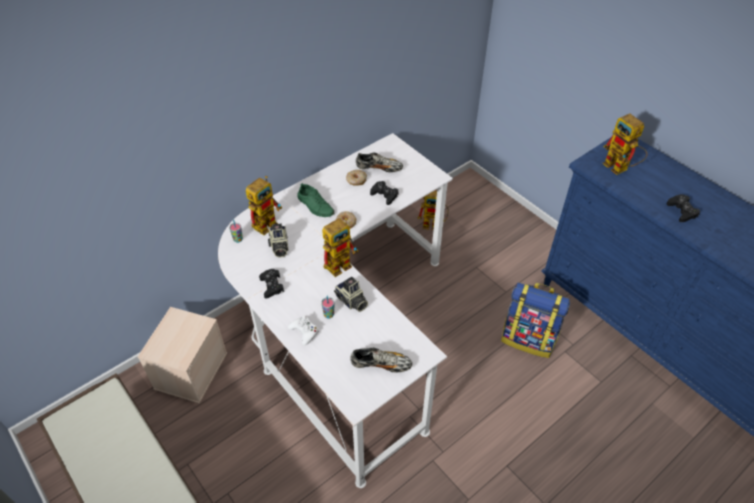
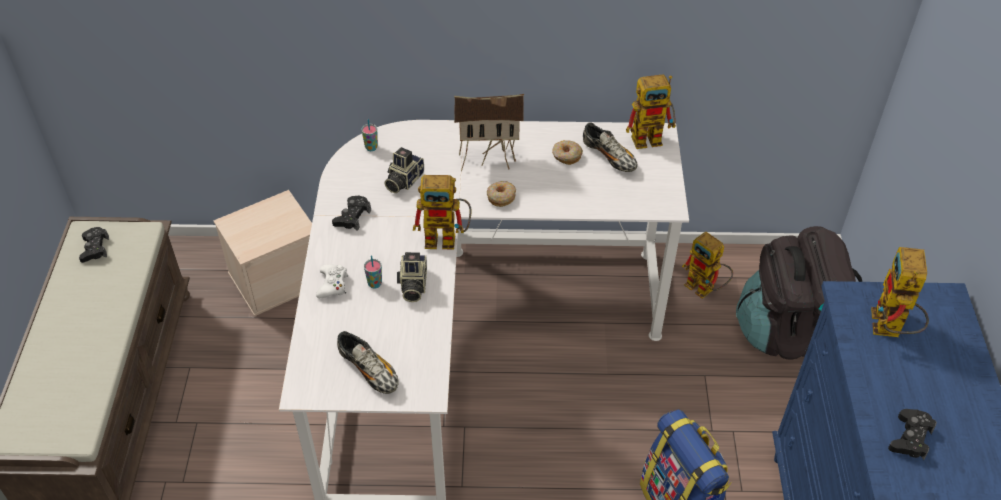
camera: 40 degrees right, 0 degrees up
toy robot [246,176,282,235] -> toy robot moved to [626,74,676,149]
green shoe [297,183,334,217] -> toy house [454,94,524,171]
black game controller [370,181,398,205] -> black game controller moved to [79,227,109,263]
none -> black backpack [736,226,862,359]

